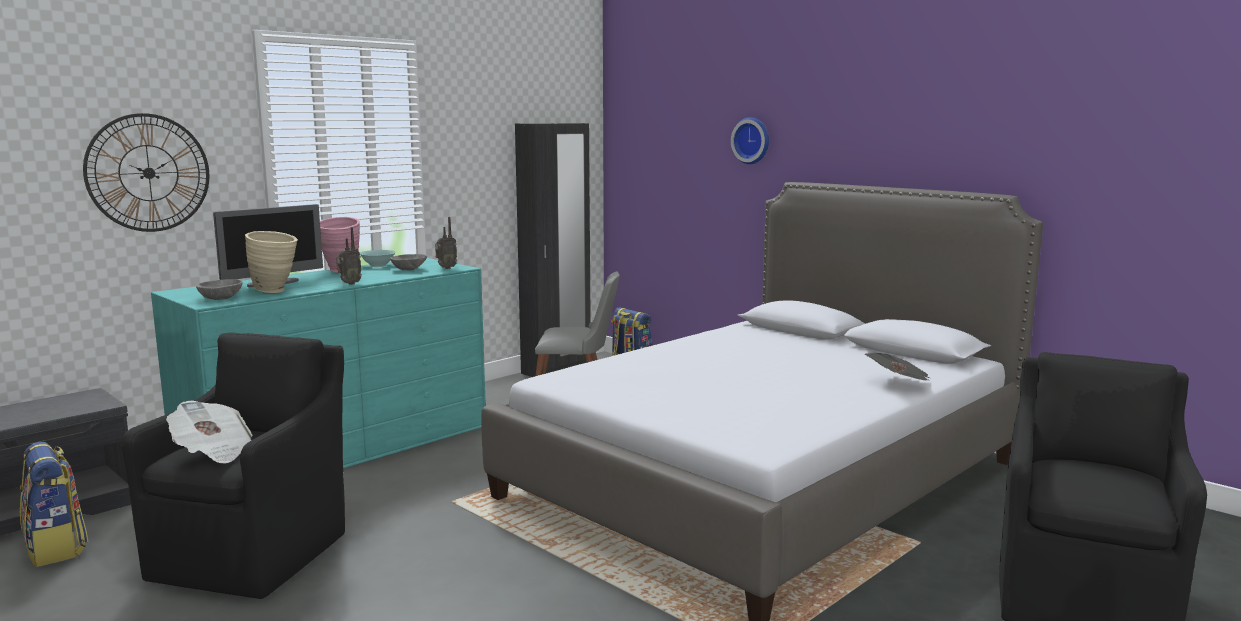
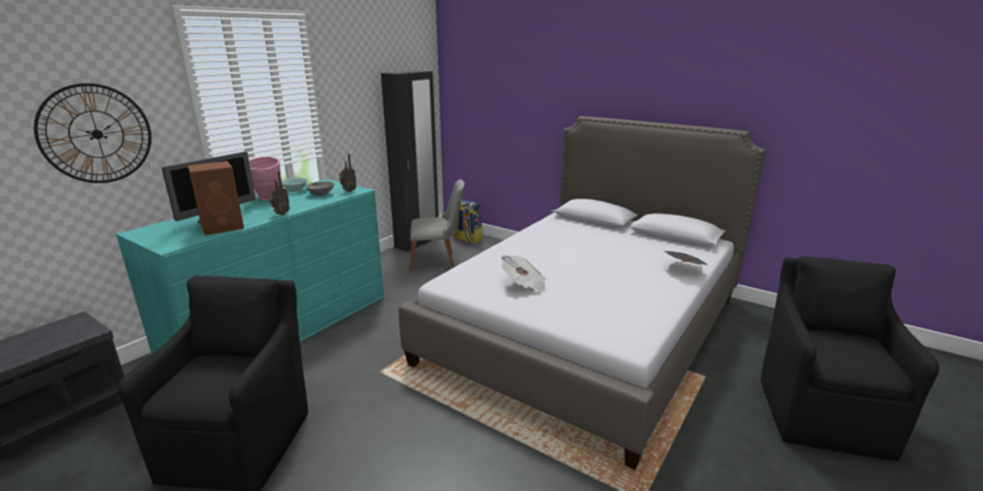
camera: 10 degrees left, 10 degrees up
backpack [20,442,89,567] -> none
newspaper [166,401,253,463] -> newspaper moved to [501,255,546,293]
grey bowl [196,279,243,300] -> none
beige vase [245,231,298,293] -> brown speaker [188,161,244,235]
wall clock [731,117,769,164] -> none

